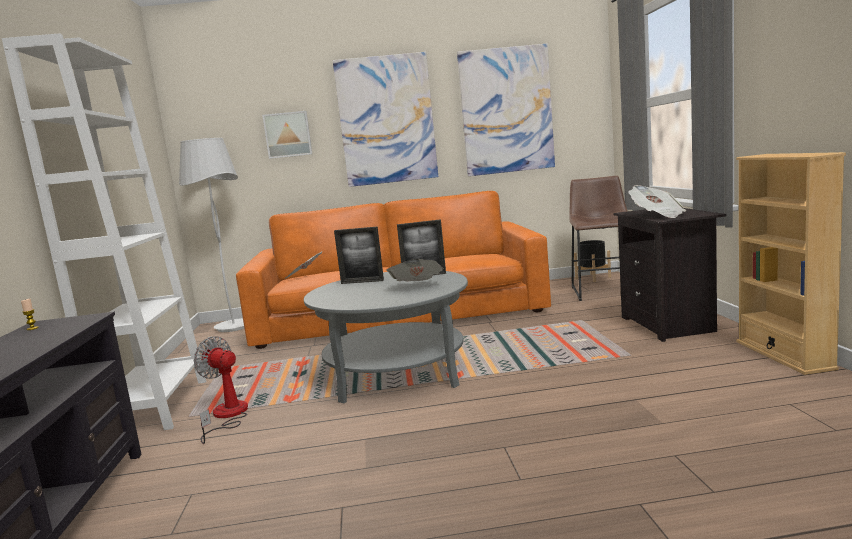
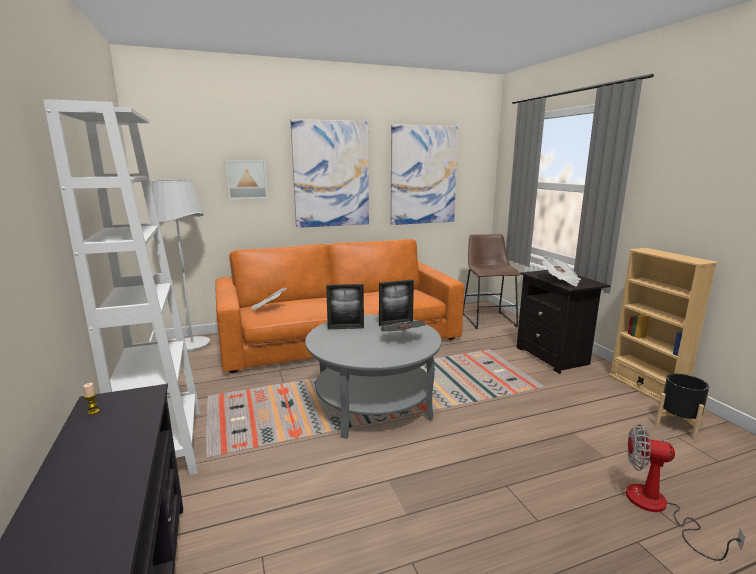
camera: 15 degrees left, 5 degrees up
fan [194,336,248,444] -> fan moved to [626,424,745,561]
black planter [574,240,611,282] -> black planter moved to [655,374,709,440]

